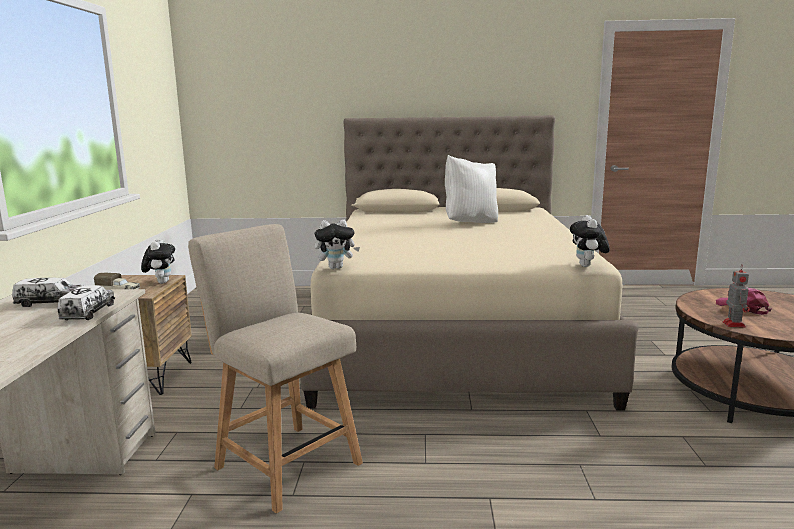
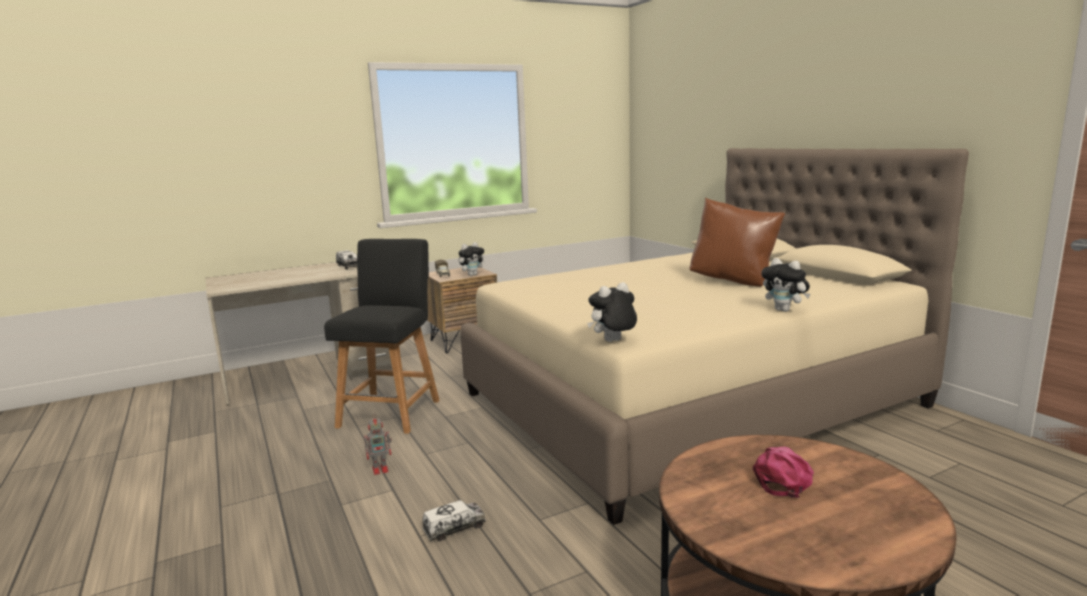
camera: 60 degrees right, 0 degrees up
toy truck [57,285,115,320] -> toy truck moved to [422,500,486,541]
beige chair [188,224,363,514] -> black chair [324,239,440,434]
plush toy [315,219,360,269] -> plush toy moved to [761,258,810,312]
white pillow [445,155,498,223] -> brown pillow [690,198,785,287]
toy robot [723,265,750,327] -> toy robot moved to [364,414,392,475]

